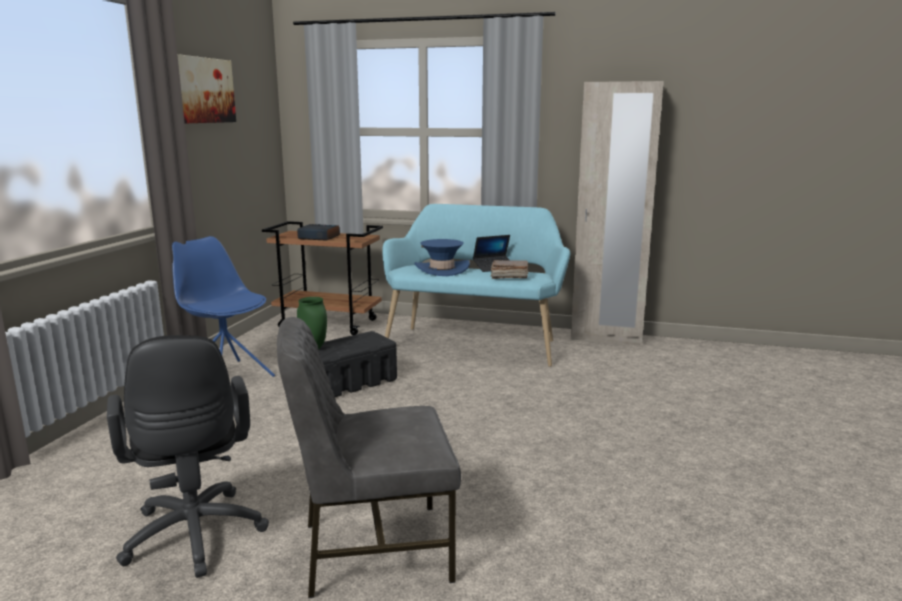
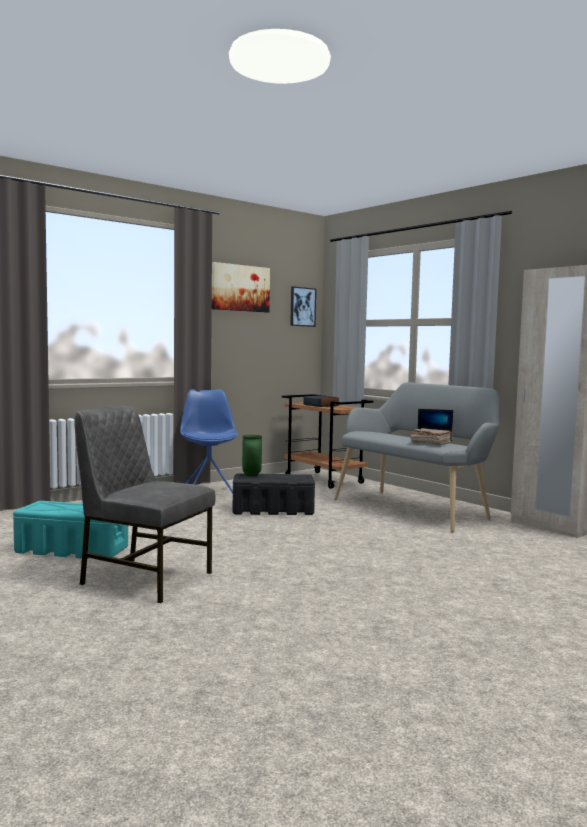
camera: 35 degrees right, 10 degrees down
black office chair [107,335,269,578] -> turquoise storage box [13,501,128,559]
turquoise bench [382,204,570,367] -> grey bench [334,382,501,532]
blue hat [415,239,470,276] -> none
none -> picture [290,287,316,327]

